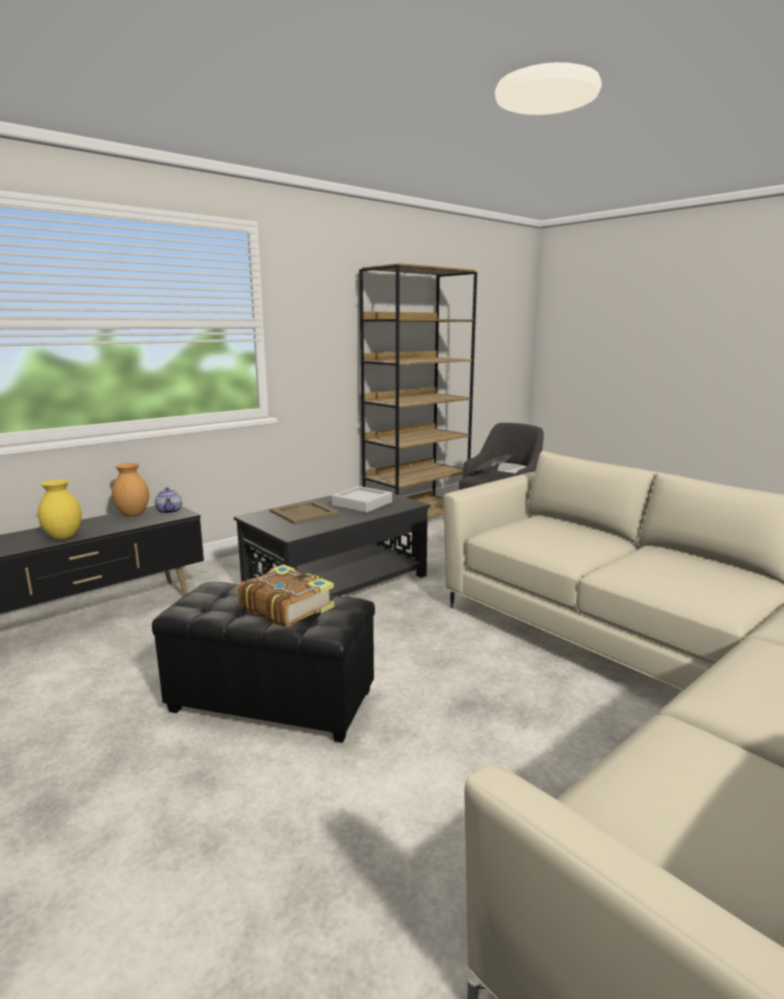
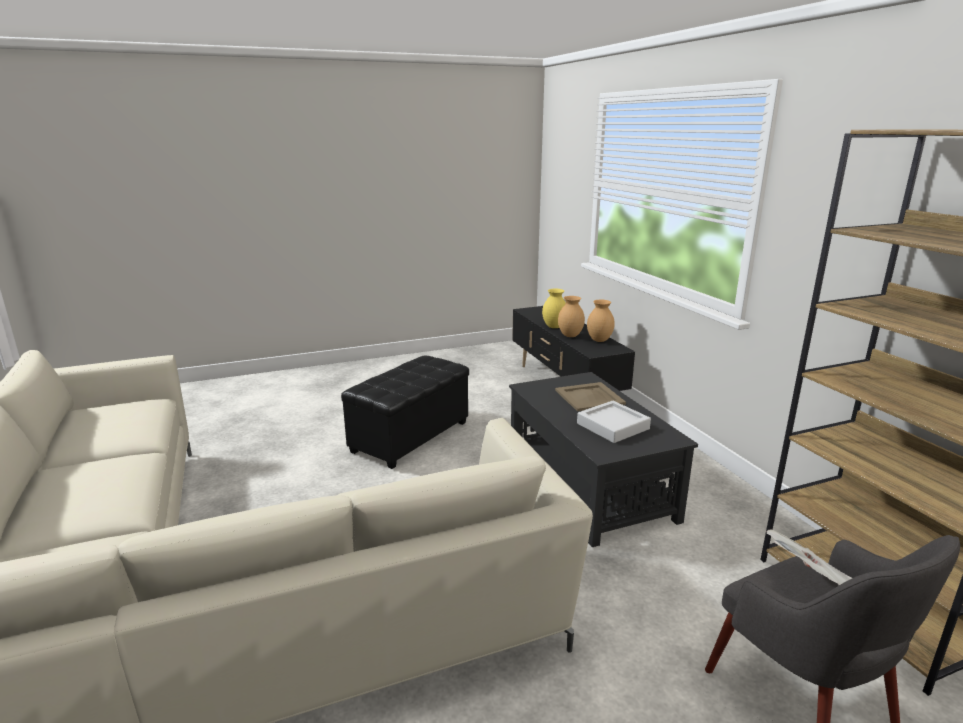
camera: 110 degrees right, 5 degrees up
teapot [155,487,182,514] -> none
book [238,564,334,627] -> none
none -> brown vase [558,296,585,337]

